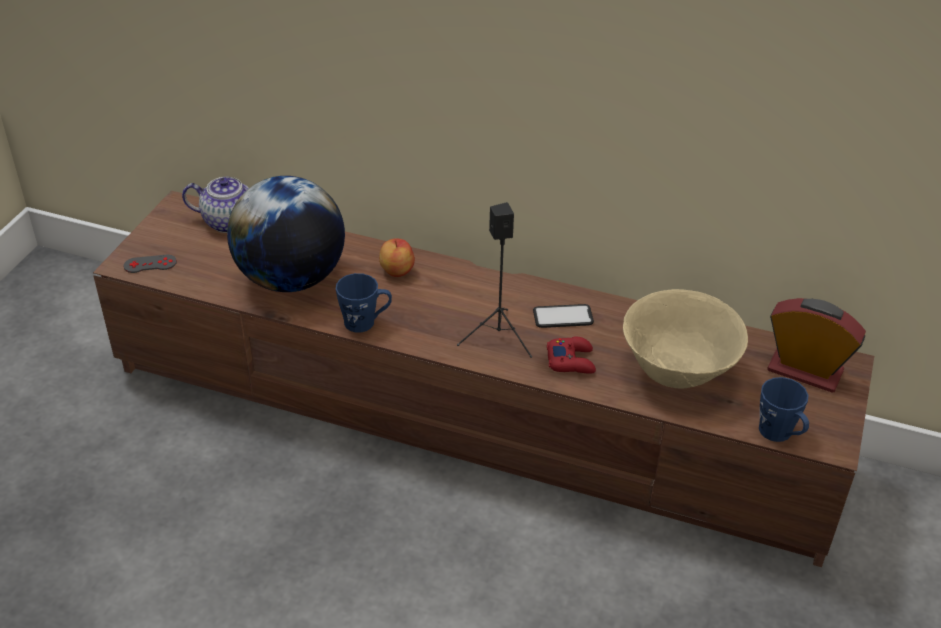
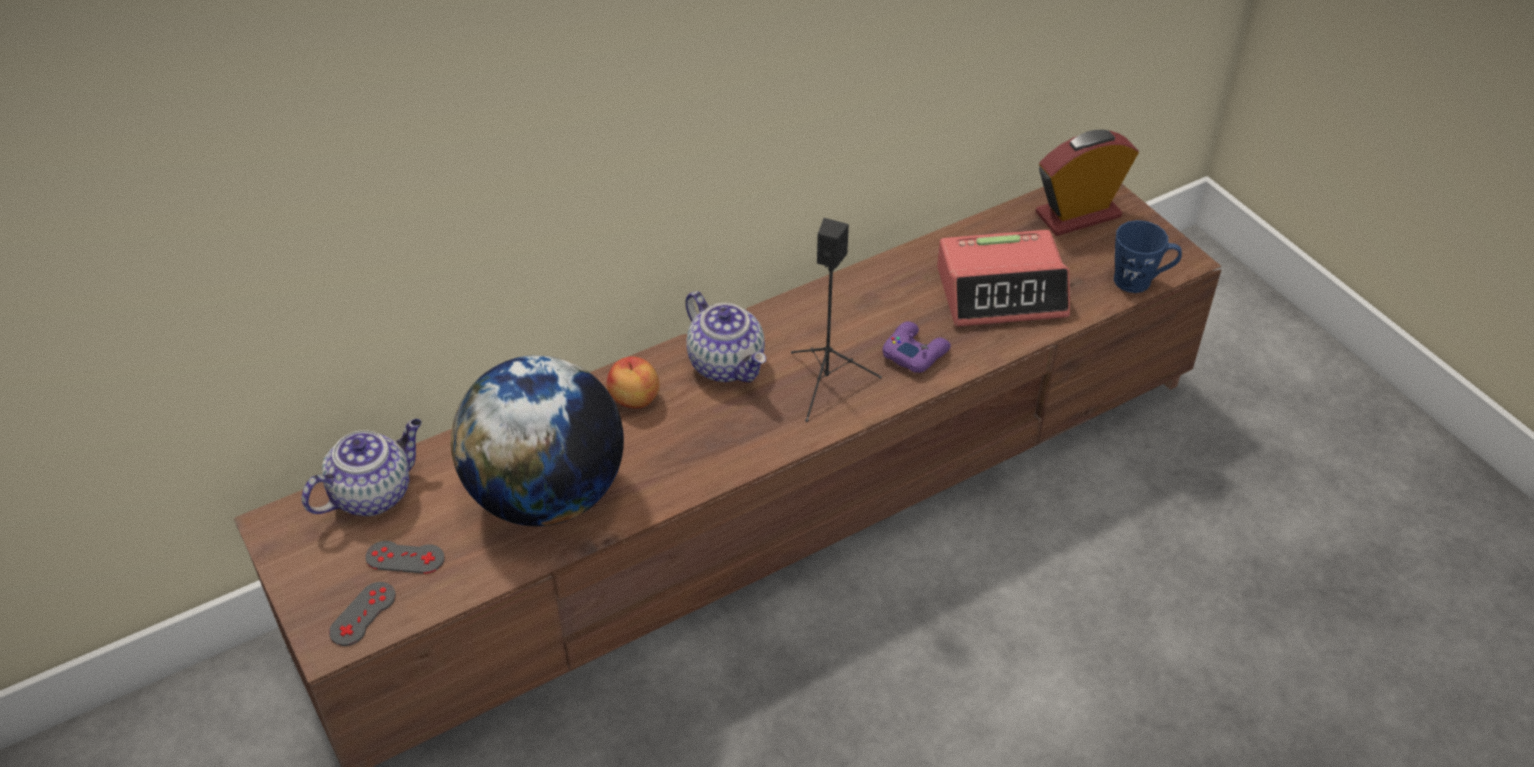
camera: 50 degrees left, 5 degrees up
blue mug [336,273,392,333] -> none
phone [533,304,594,328] -> none
red game controller [547,337,596,374] -> purple game controller [882,322,951,373]
beige bowl [623,289,748,388] -> alarm clock [937,230,1070,327]
none -> grey game controller [365,541,445,574]
none -> teapot [685,291,766,382]

